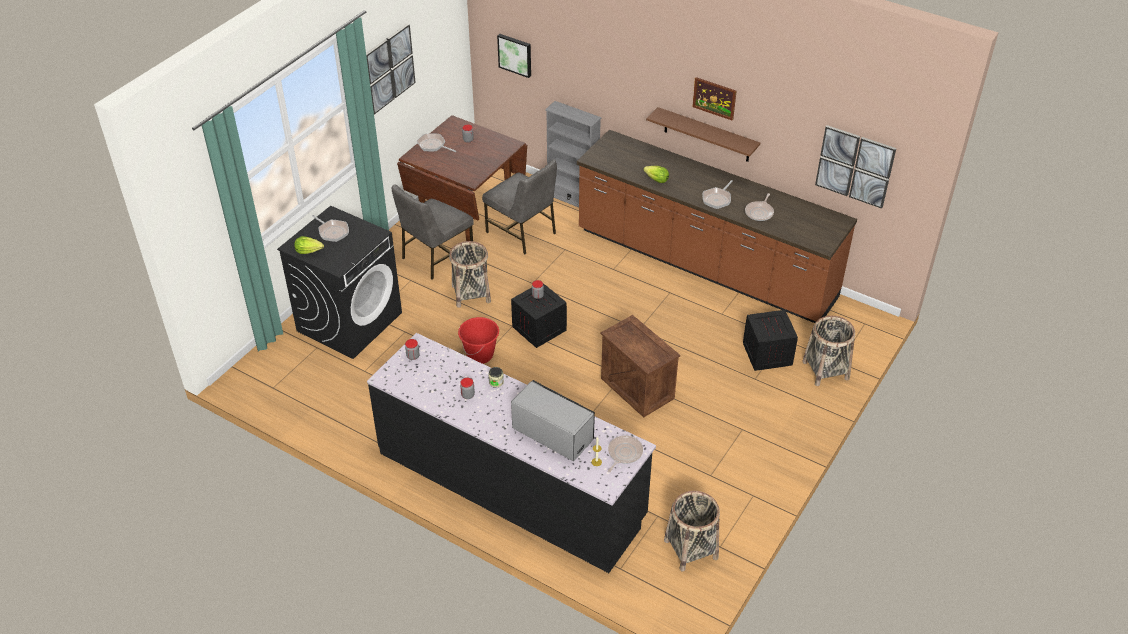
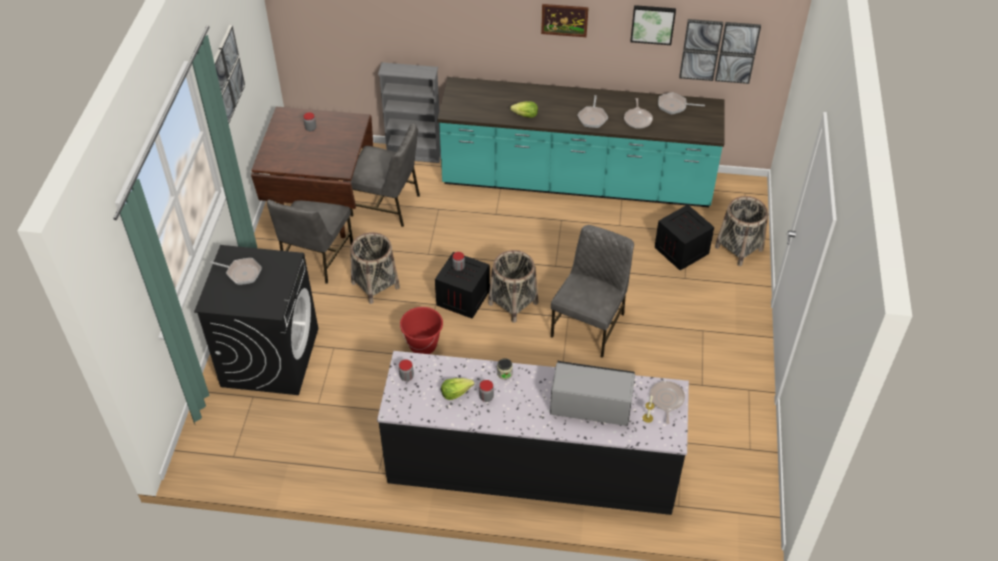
camera: 25 degrees left, 5 degrees up
lettuce [294,236,324,254] -> lettuce moved to [441,378,474,400]
frying pan [417,133,456,152] -> frying pan moved to [658,92,705,115]
picture [497,34,531,78] -> picture moved to [630,5,676,45]
brown counter [577,130,857,323] -> turquoise counter [437,77,725,207]
crate [601,315,680,418] -> grey chair [551,225,634,358]
brown shelf [646,107,760,162] -> none
basket [664,491,720,571] -> basket moved to [488,250,538,323]

